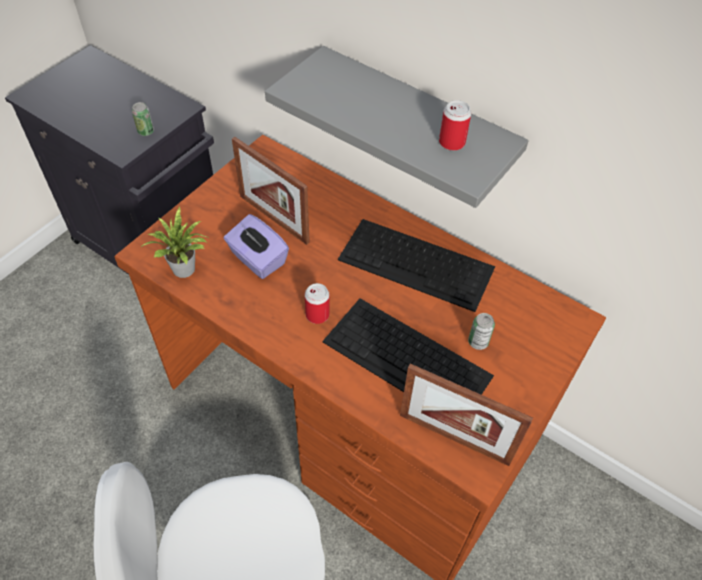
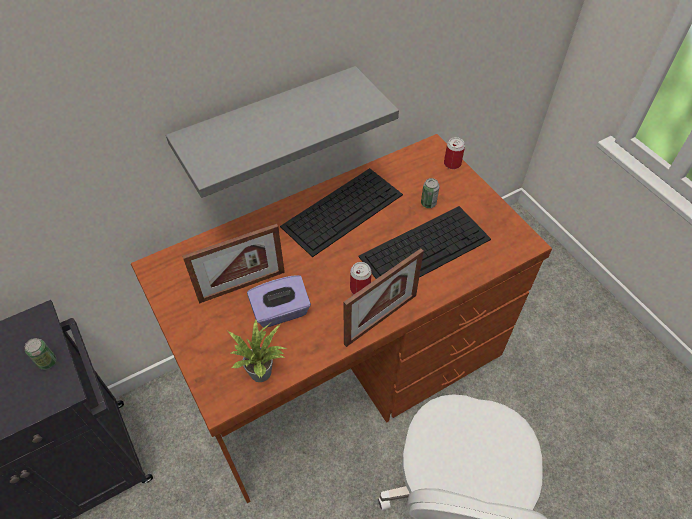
camera: 65 degrees left, 0 degrees up
picture frame [400,363,533,466] -> picture frame moved to [344,248,424,347]
can [439,100,471,151] -> can moved to [444,137,465,169]

